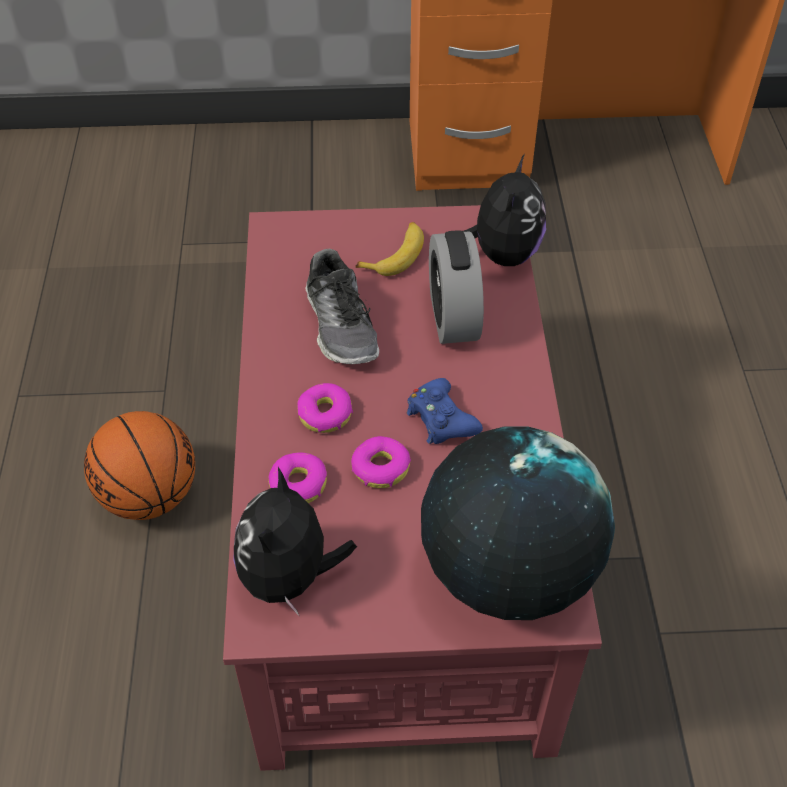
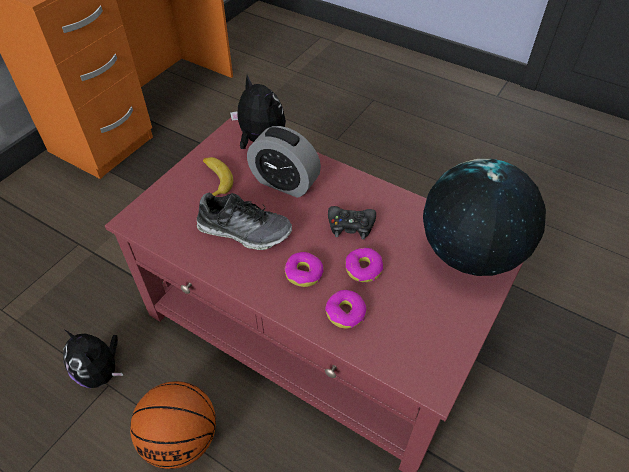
camera: 55 degrees left, 0 degrees up
plush toy [233,467,357,617] -> plush toy moved to [63,330,124,388]
blue game controller [406,378,483,444] -> black game controller [328,206,376,240]

